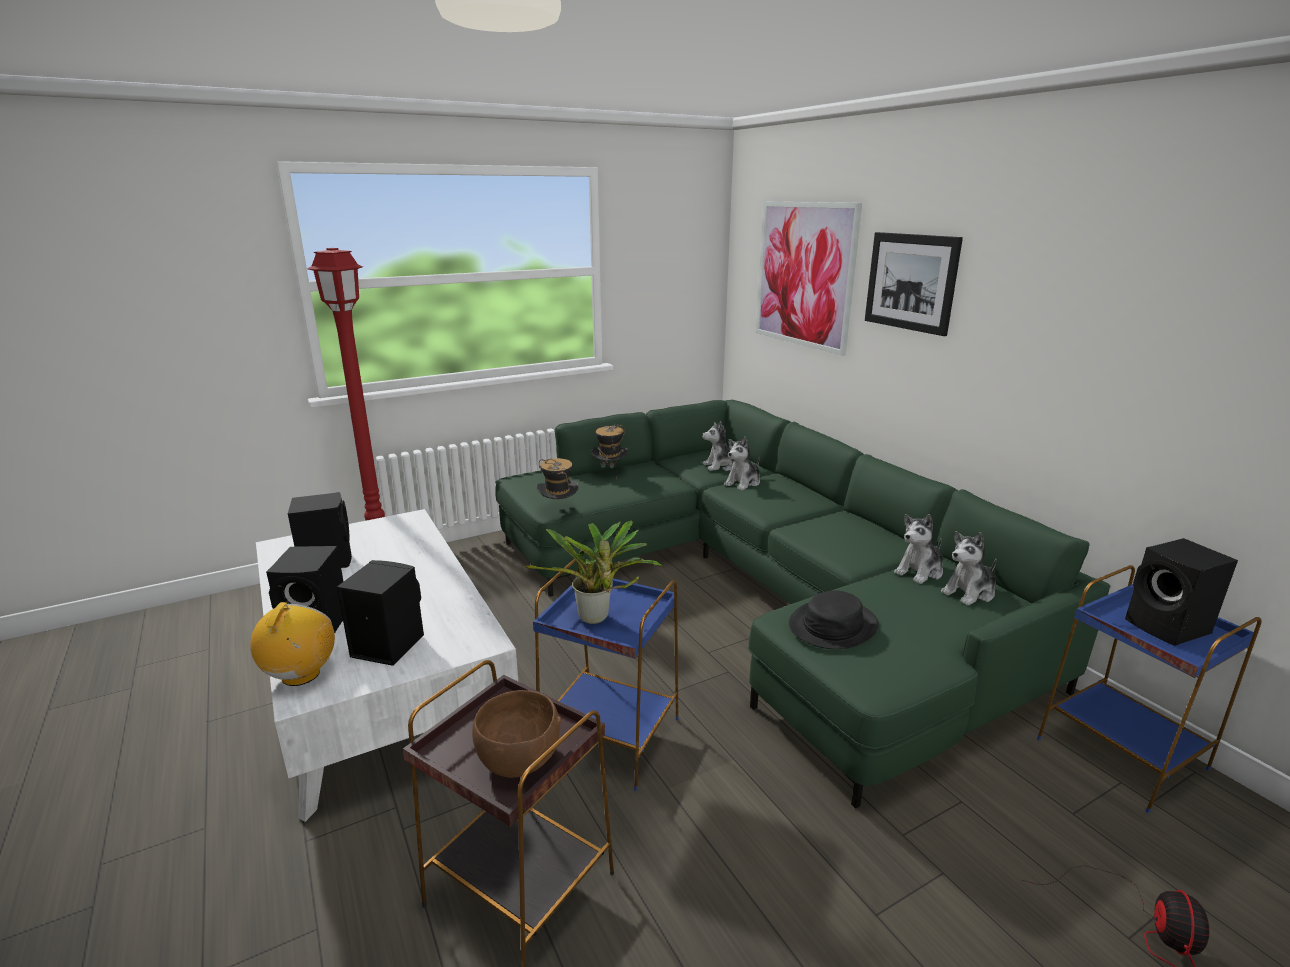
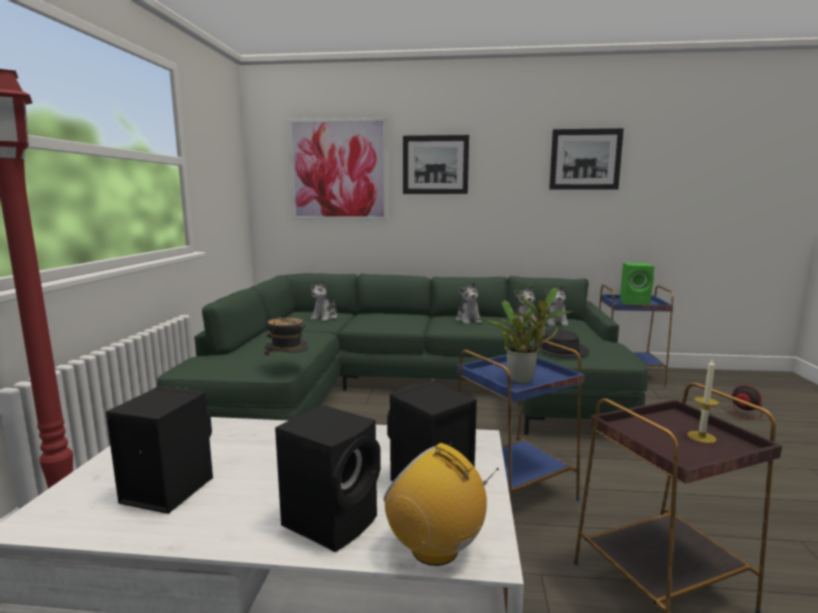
camera: 55 degrees left, 10 degrees down
brown bowl [472,690,562,778] -> candle [687,358,720,444]
hat [591,424,628,468] -> none
plush toy [724,436,760,490] -> plush toy moved to [456,281,482,324]
black speaker [1125,538,1238,646] -> green speaker [620,262,654,305]
none -> picture [549,128,624,190]

